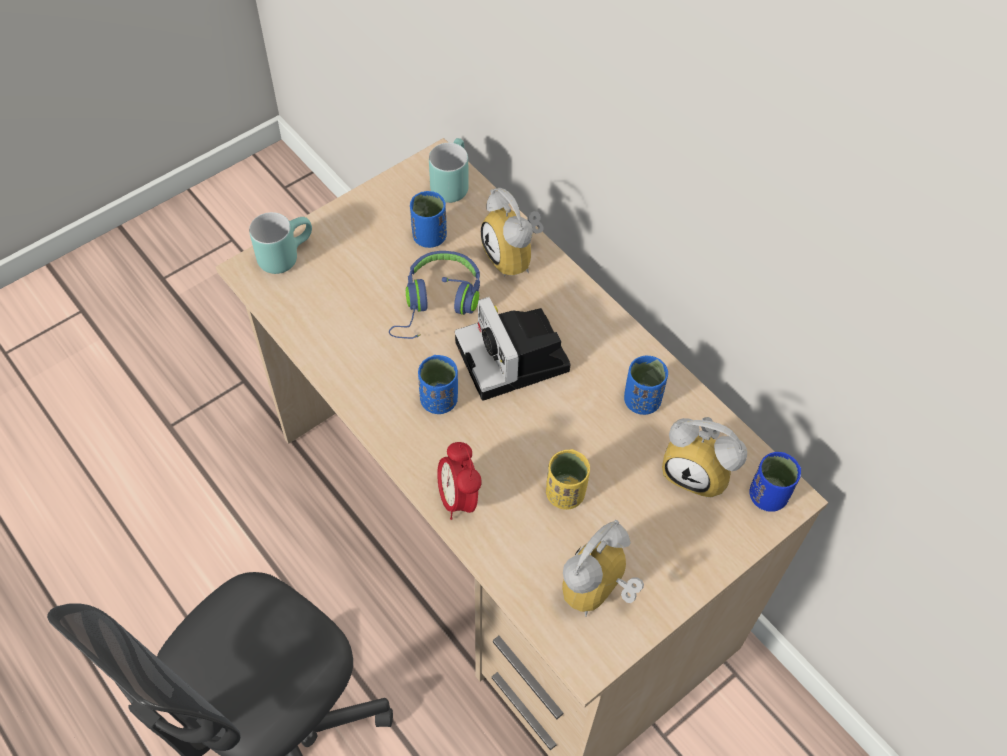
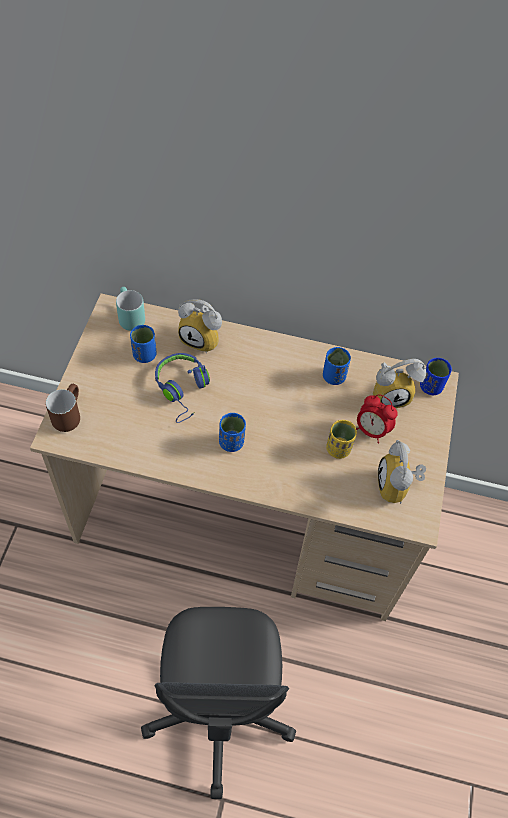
camera: 40 degrees left, 0 degrees up
turquoise mug [249,212,312,274] -> brown mug [46,384,80,432]
alarm clock [437,442,482,520] -> alarm clock moved to [356,394,398,444]
camera [455,297,571,401] -> none

